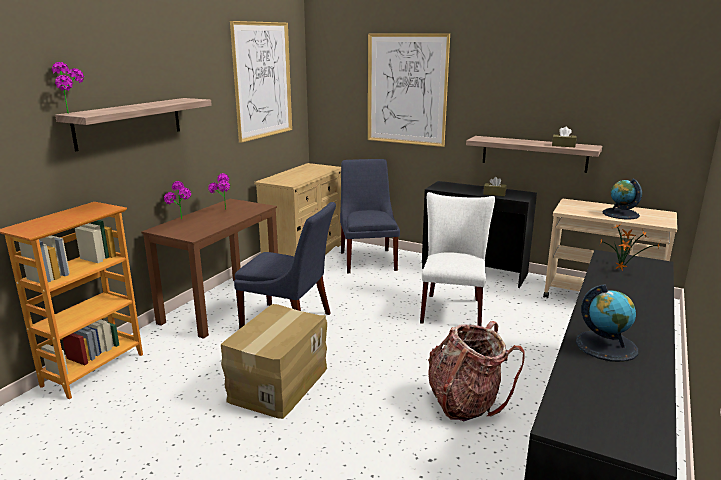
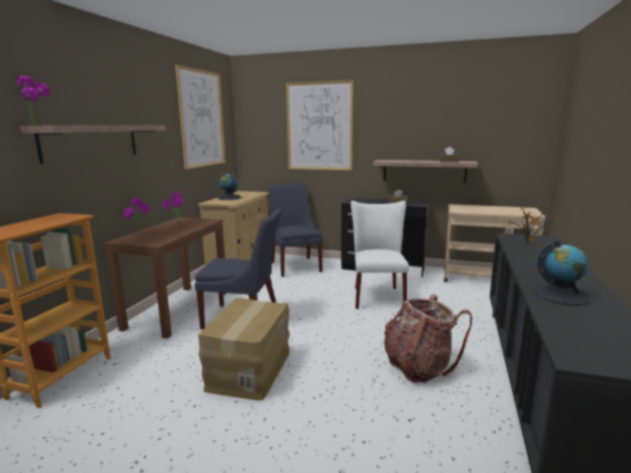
camera: 10 degrees left, 5 degrees down
globe [602,178,642,220] -> globe moved to [217,172,241,200]

